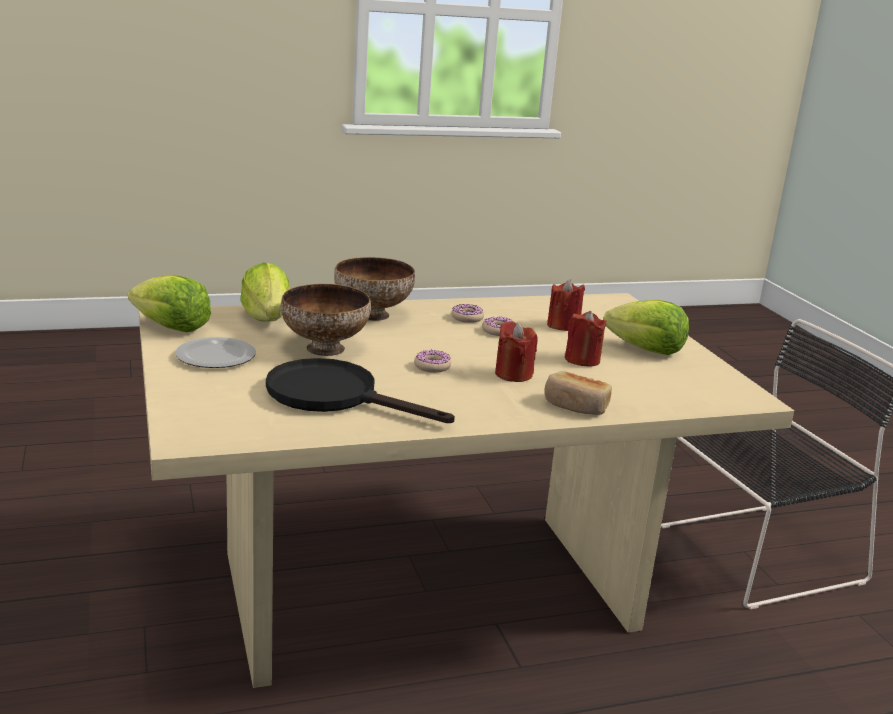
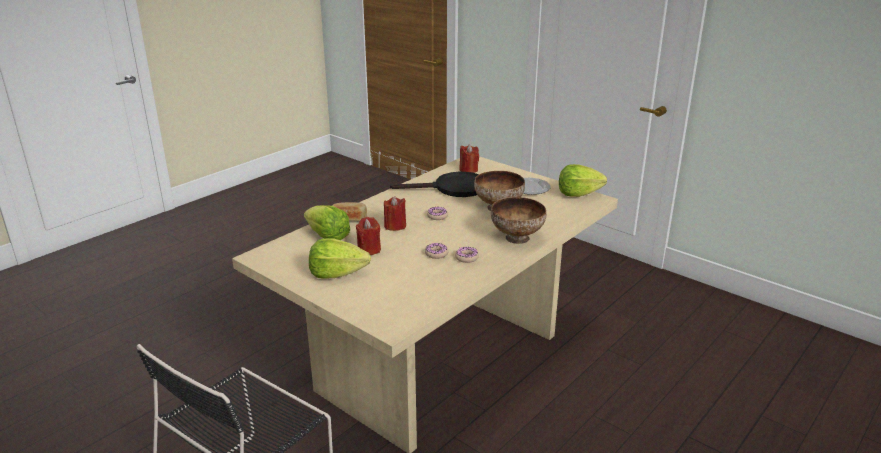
camera: 150 degrees right, 5 degrees up
lettuce [240,262,290,322] -> lettuce moved to [304,205,350,240]
red candle [547,279,585,331] -> red candle moved to [459,145,479,173]

